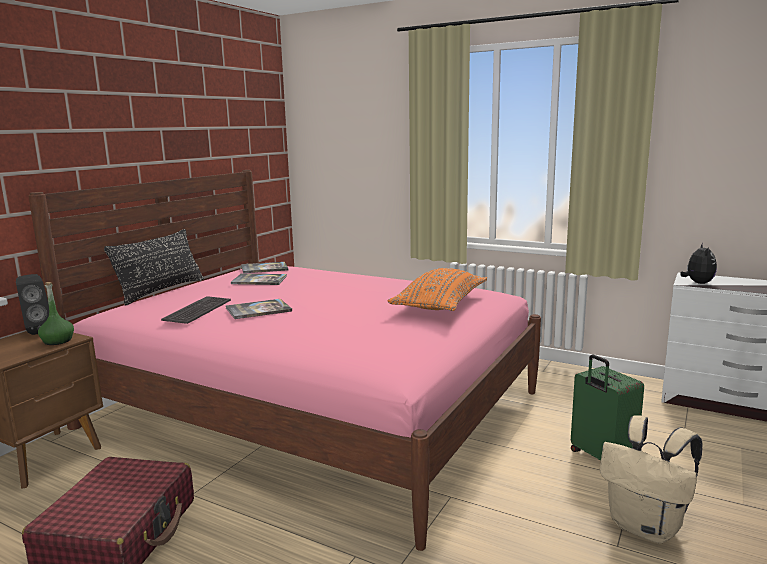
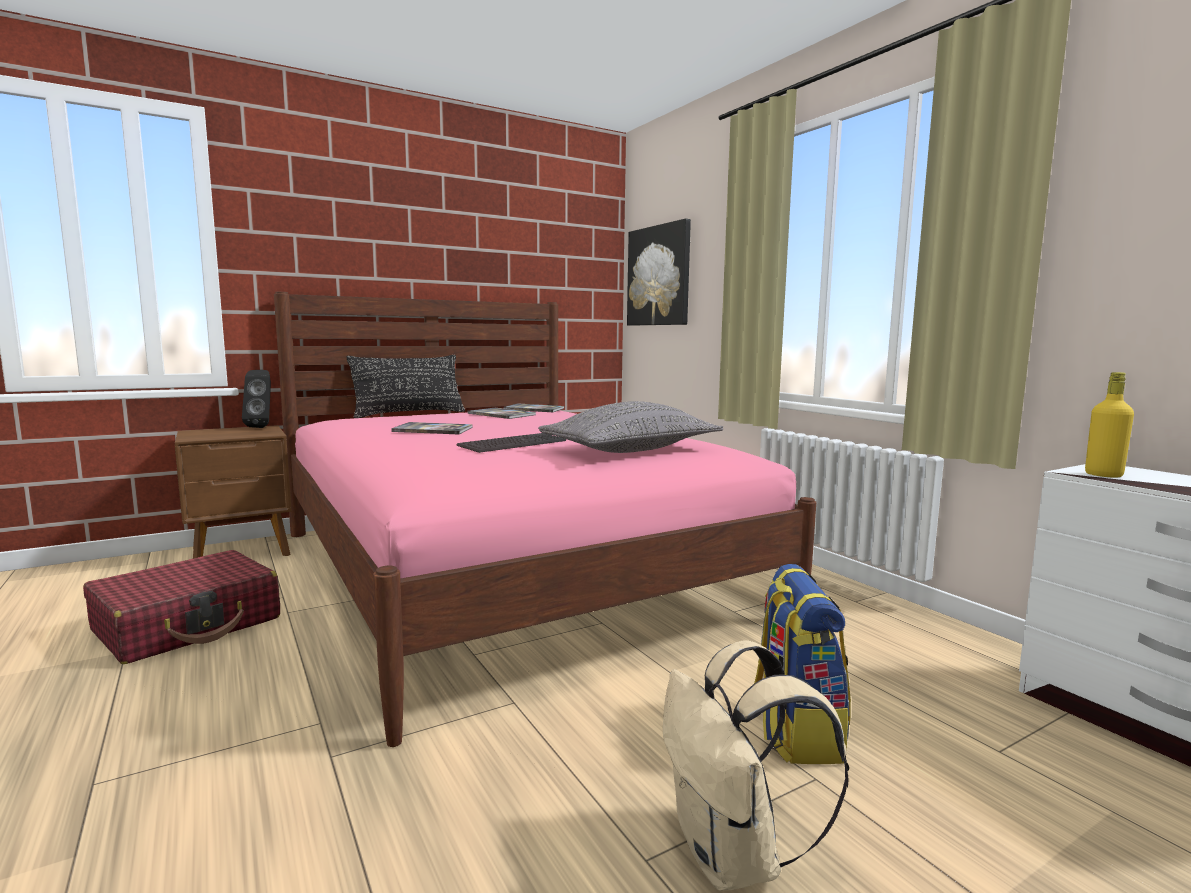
camera: 30 degrees right, 5 degrees down
green bottle [38,282,74,345] -> none
keyboard [161,296,231,324] -> keyboard moved to [457,433,566,453]
orange pillow [387,268,487,311] -> grey pillow [538,401,723,453]
green suitcase [571,354,644,460] -> backpack [754,564,851,764]
plush toy [680,243,717,284] -> yellow bottle [1085,372,1134,477]
none -> picture [627,219,691,325]

